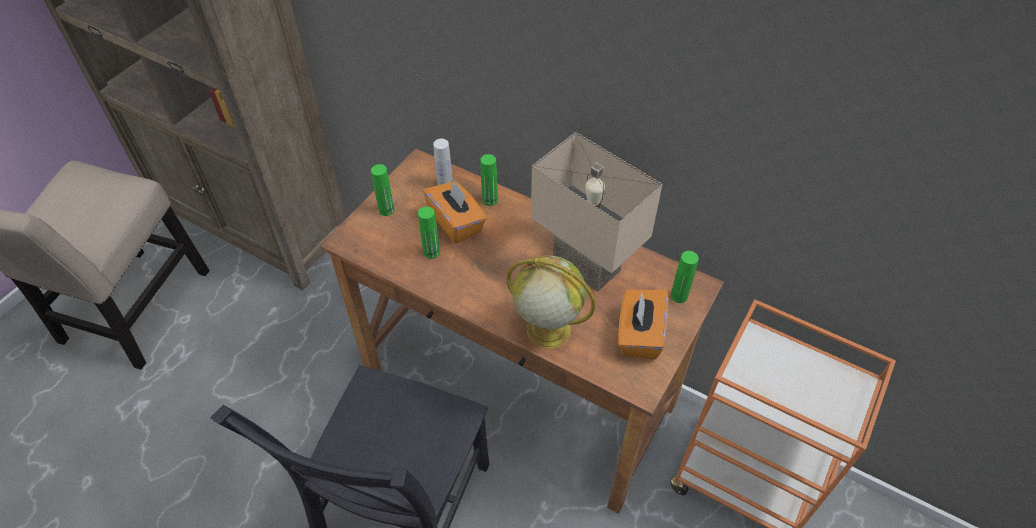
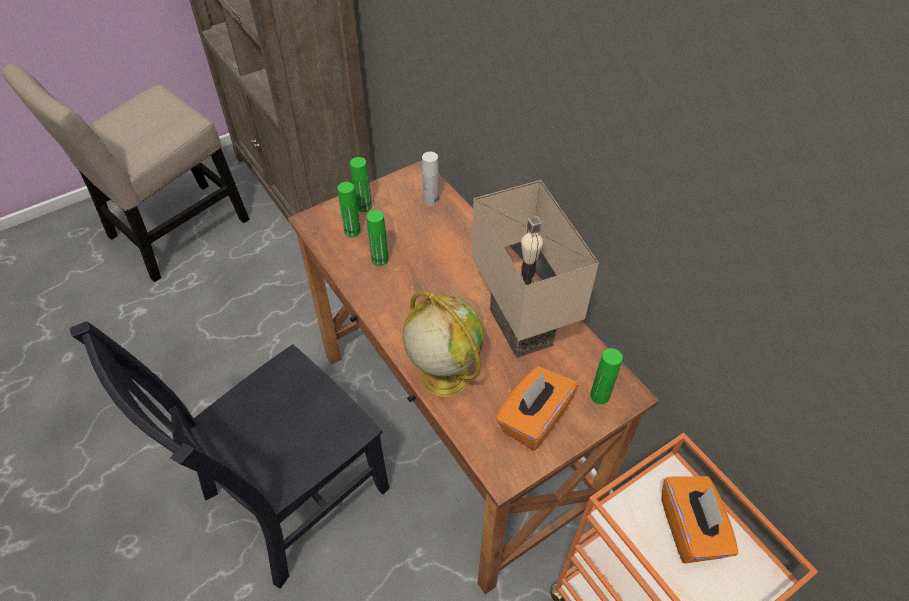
camera: 25 degrees right, 0 degrees up
orange tissue box [423,180,487,244] -> orange tissue box moved to [662,476,739,563]
green bottle [480,154,498,206] -> green bottle moved to [337,182,361,237]

